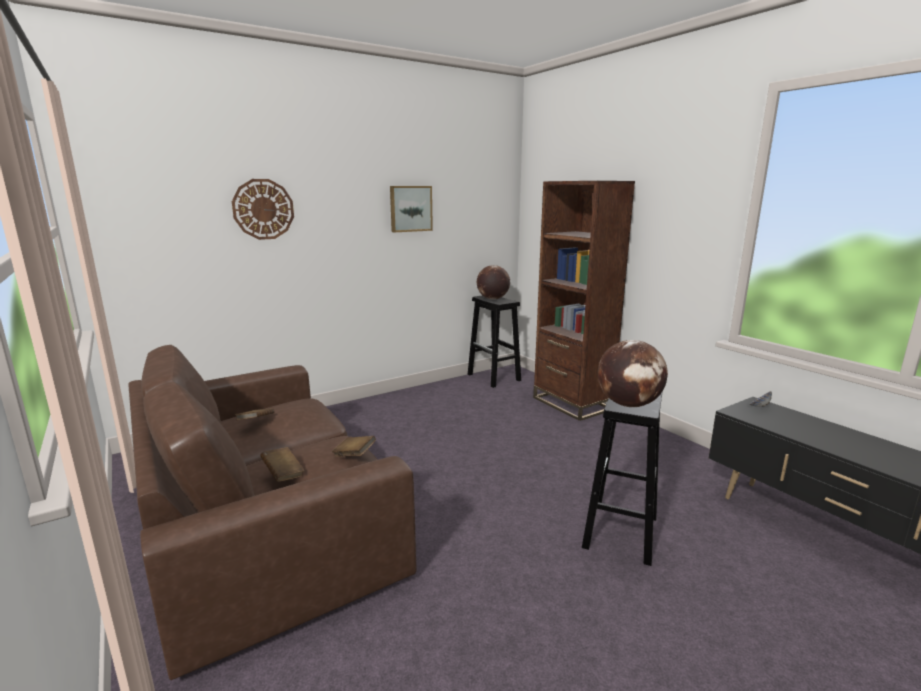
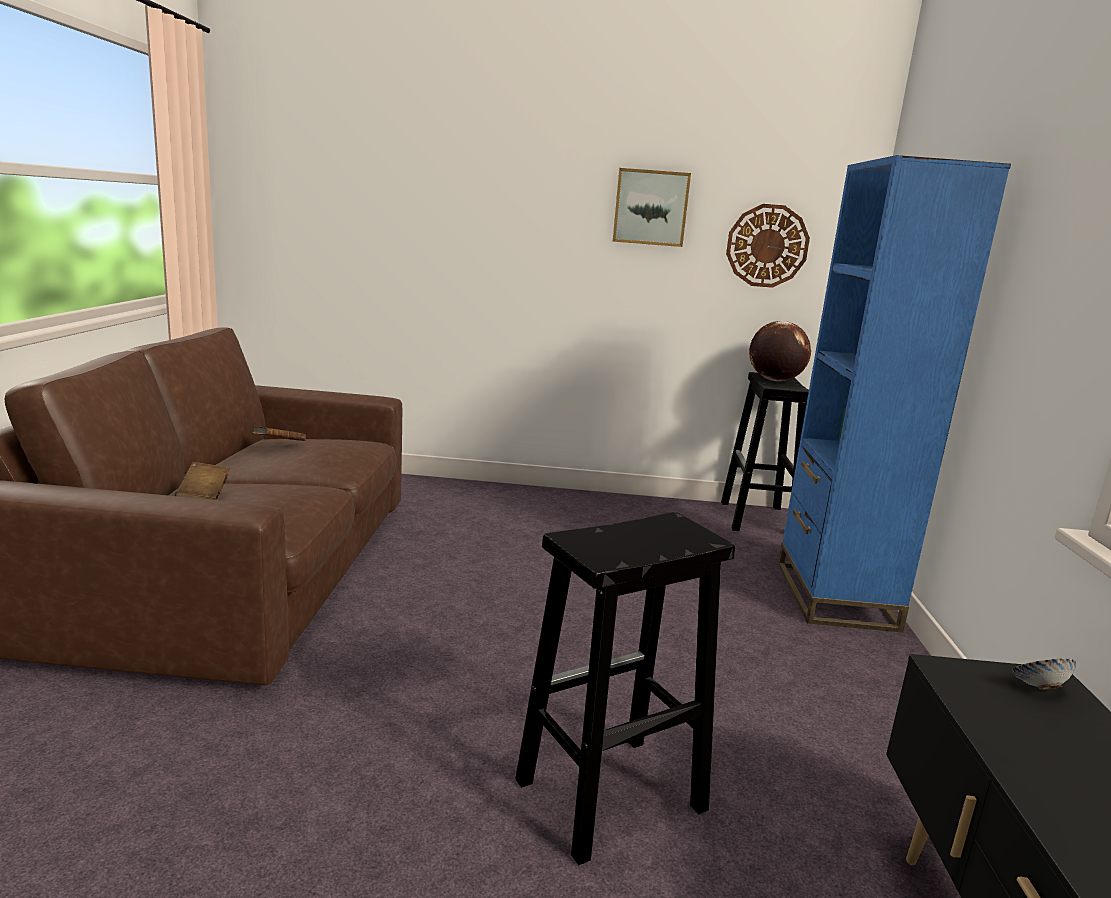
camera: 35 degrees right, 0 degrees up
wall clock [232,179,294,240] -> wall clock moved to [726,204,810,288]
brown book [332,436,376,457] -> none
brown bookcase [533,181,635,421] -> blue bookcase [778,155,1011,633]
globe [598,340,668,407] -> none

